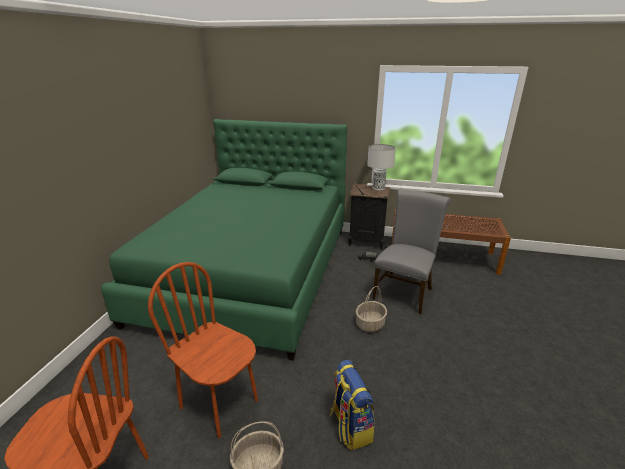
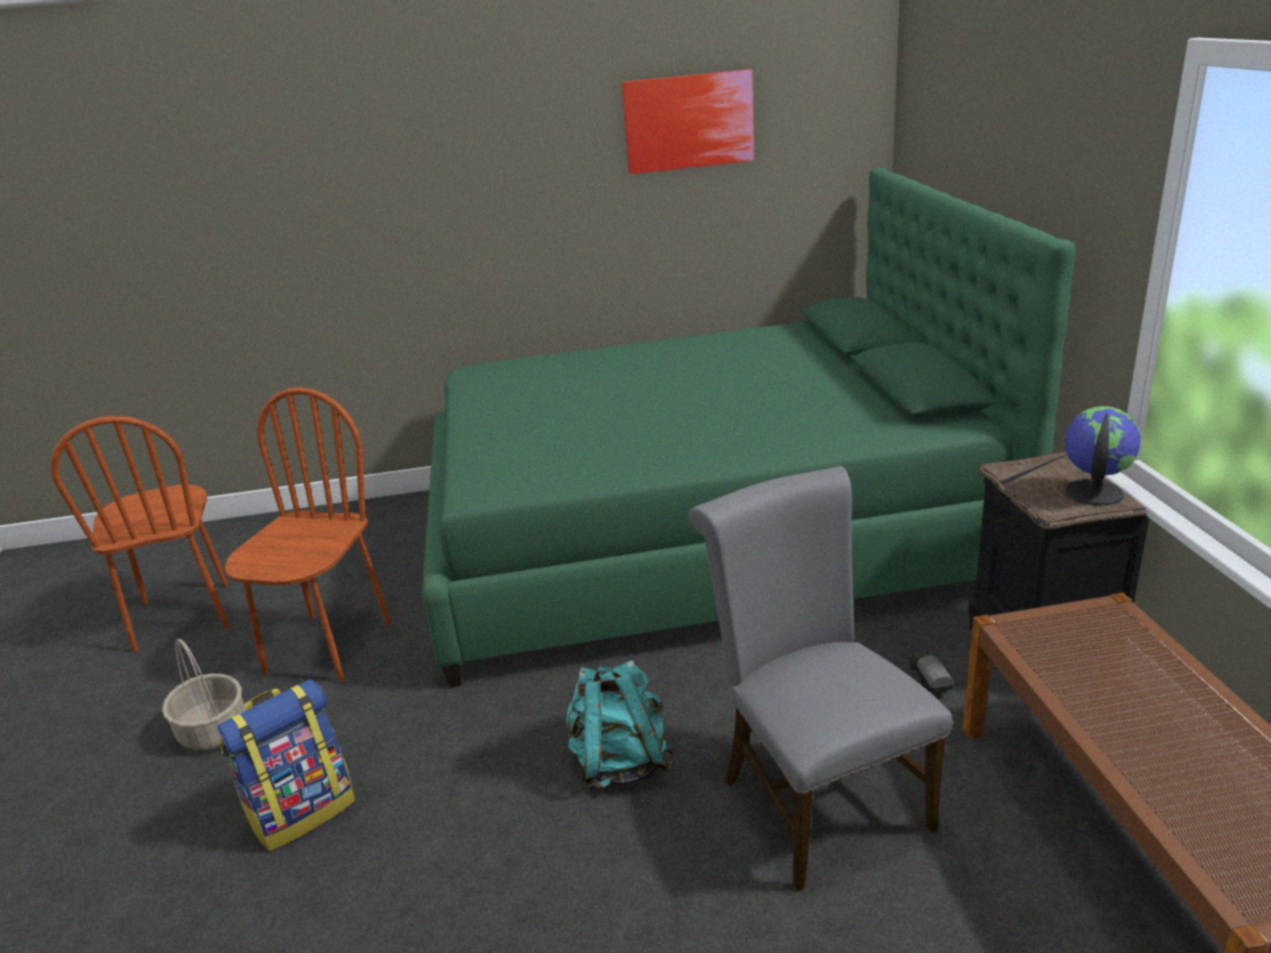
camera: 70 degrees right, 0 degrees up
basket [356,286,387,332] -> turquoise backpack [566,660,675,790]
white table lamp [367,144,396,191] -> globe [1065,406,1141,506]
grey chair [372,189,451,314] -> grey chair turned 120 degrees counterclockwise [688,466,952,892]
none -> picture [622,69,754,174]

